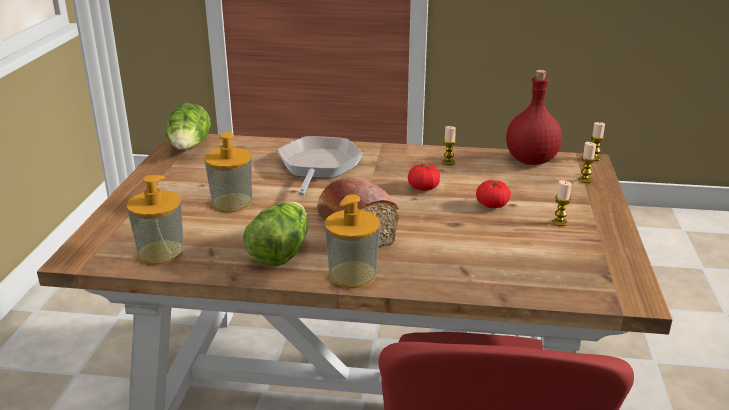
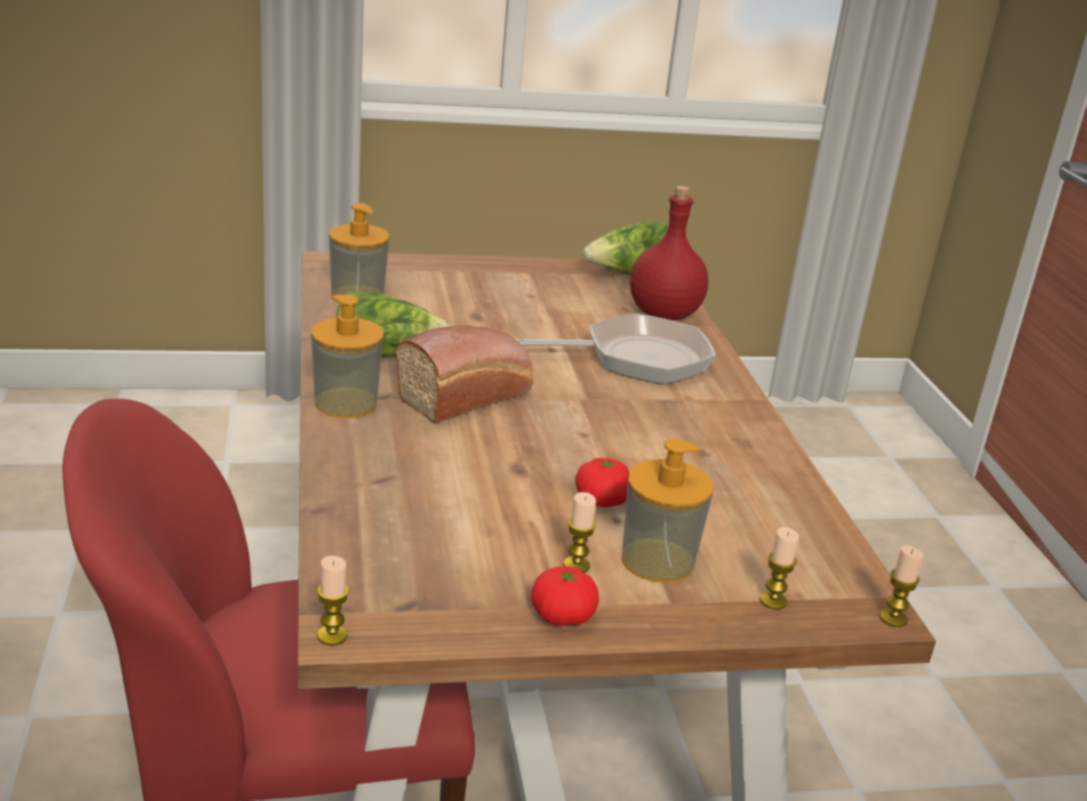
camera: 70 degrees right, 0 degrees up
soap dispenser [204,132,252,212] -> soap dispenser moved to [621,438,713,583]
tomato [408,164,440,191] -> tomato moved to [531,566,599,626]
candle [442,126,456,165] -> candle moved to [317,556,349,646]
red bottle [506,70,562,165] -> red bottle moved to [630,186,708,320]

